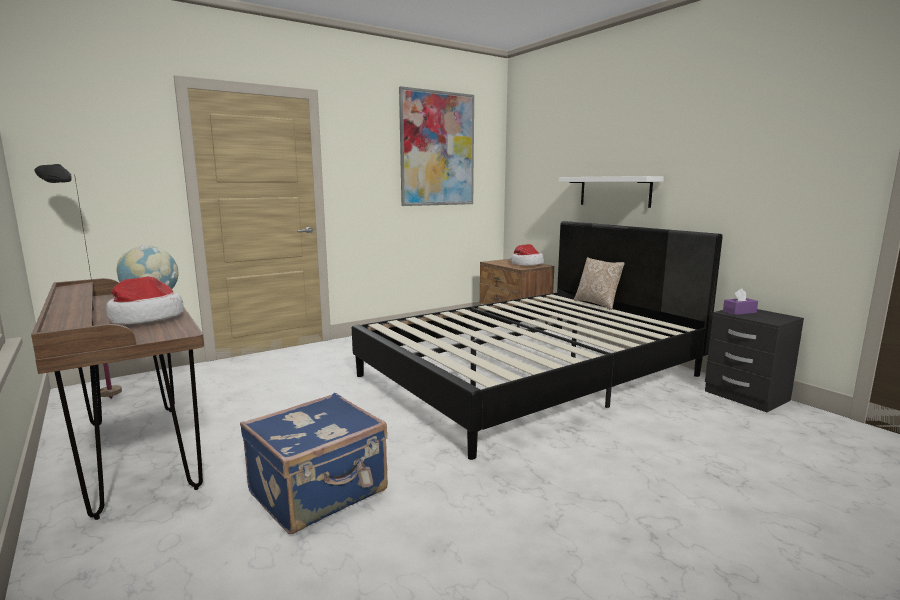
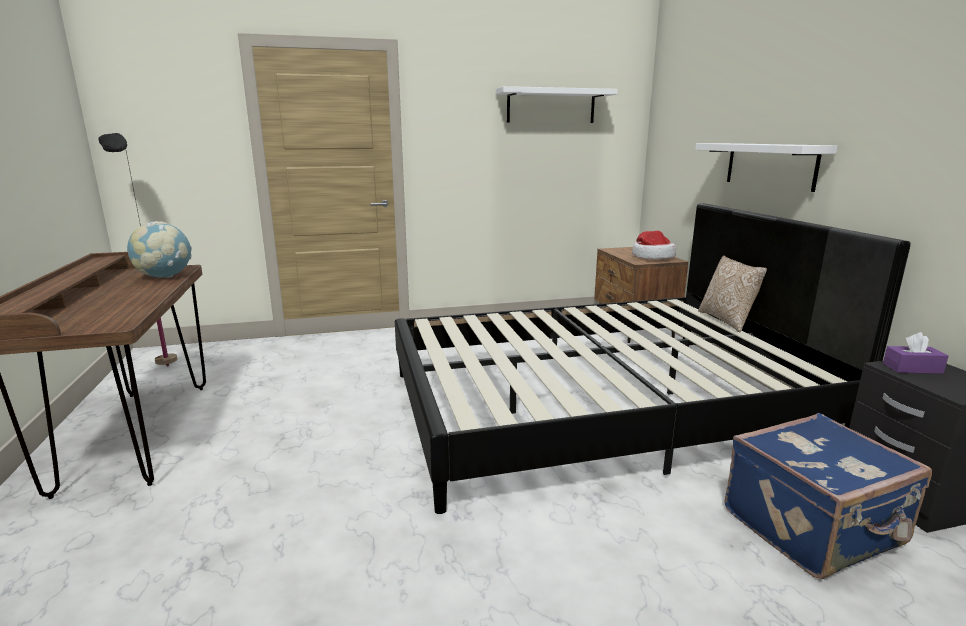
camera: 20 degrees right, 5 degrees up
hat [106,276,184,324] -> none
blue suitcase [240,393,388,534] -> blue suitcase moved to [725,413,932,579]
picture [399,86,474,206] -> white shelf [496,86,618,123]

